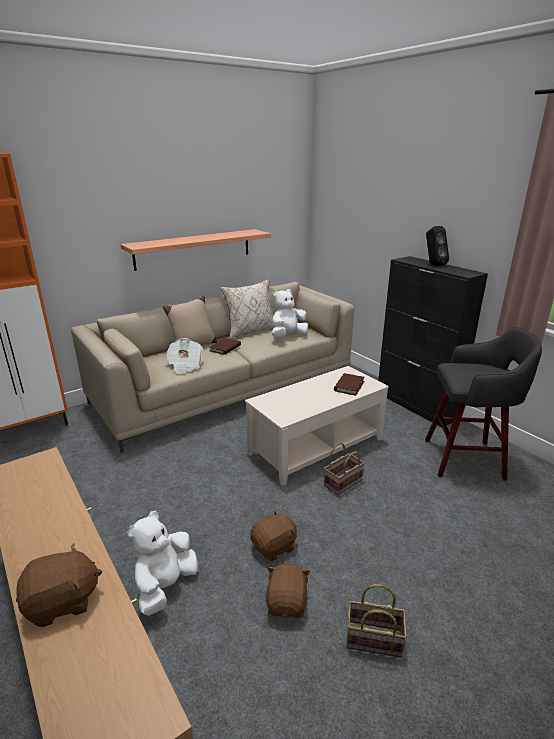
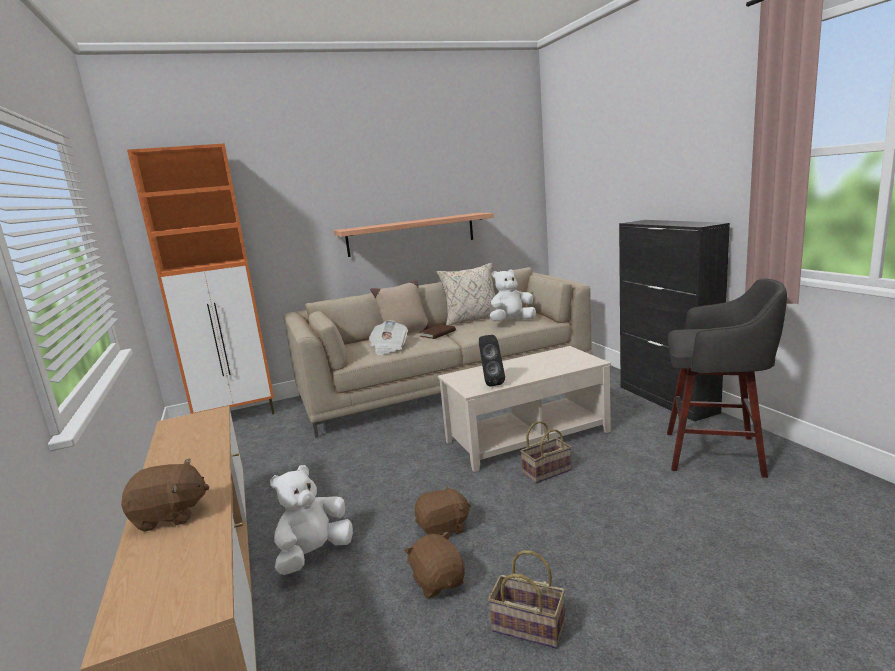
camera: 15 degrees right, 10 degrees down
brown plush toy [266,564,310,618] -> brown plush toy turned 45 degrees counterclockwise [404,532,465,598]
brown book [334,373,365,396] -> none
black speaker [426,226,449,266] -> black speaker moved to [479,335,505,387]

